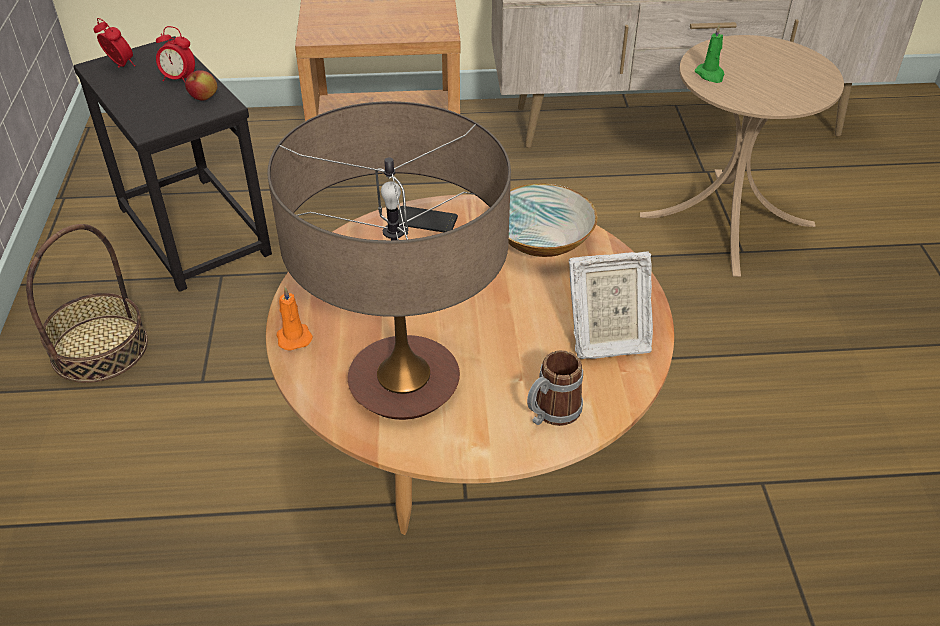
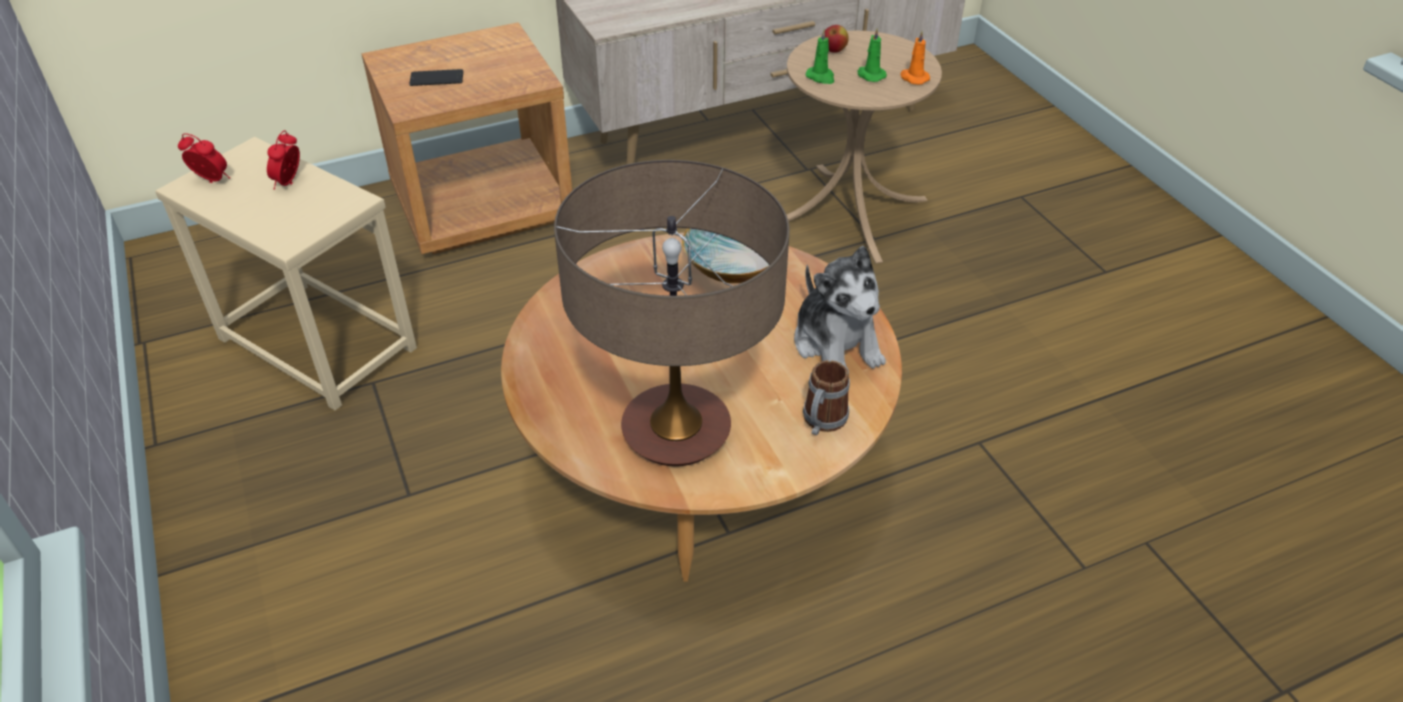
camera: 20 degrees left, 0 degrees up
basket [26,224,148,383] -> none
black side table [73,36,272,292] -> beige side table [155,137,417,411]
alarm clock [156,26,195,82] -> alarm clock turned 105 degrees clockwise [267,130,300,190]
apple [185,70,217,101] -> apple moved to [825,25,849,53]
orange candle [276,287,313,351] -> orange candle moved to [900,31,930,85]
phone [398,206,458,232] -> phone moved to [409,69,463,86]
picture frame [569,251,653,359] -> plush toy [794,245,886,373]
none -> green candle [858,28,887,82]

